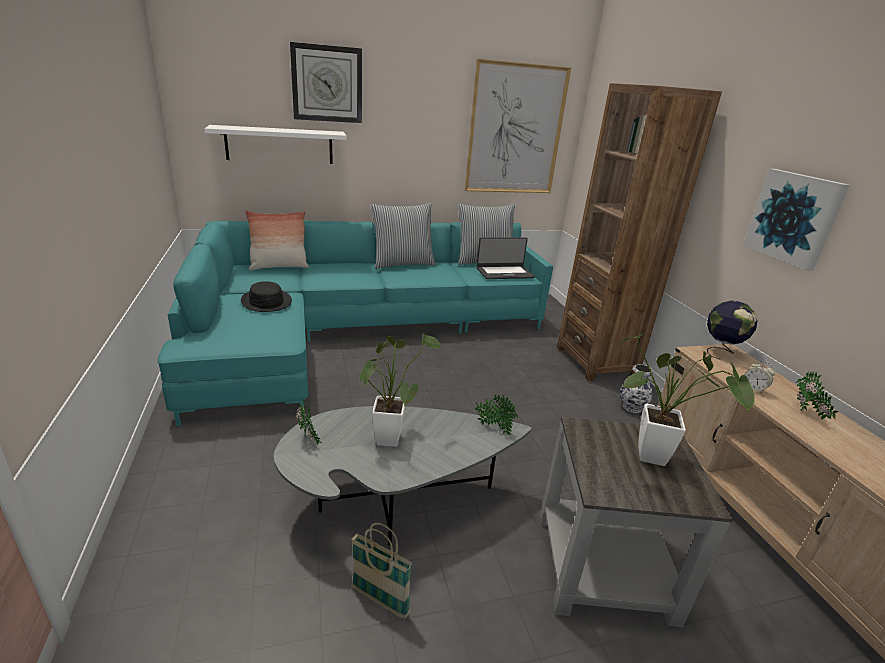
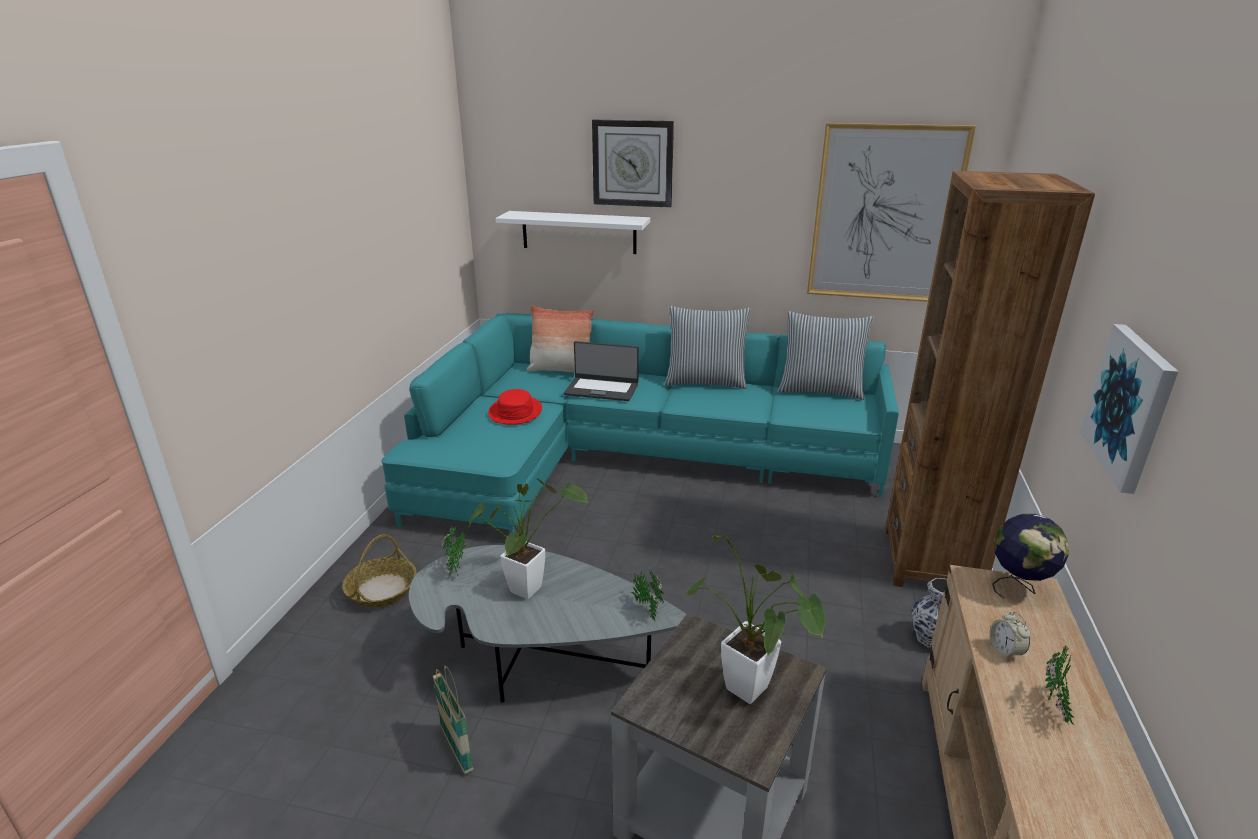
camera: 30 degrees right, 0 degrees up
black hat [241,281,292,312] -> red hat [488,389,542,425]
laptop [476,237,535,279] -> laptop moved to [564,341,639,401]
none -> basket [342,534,417,608]

